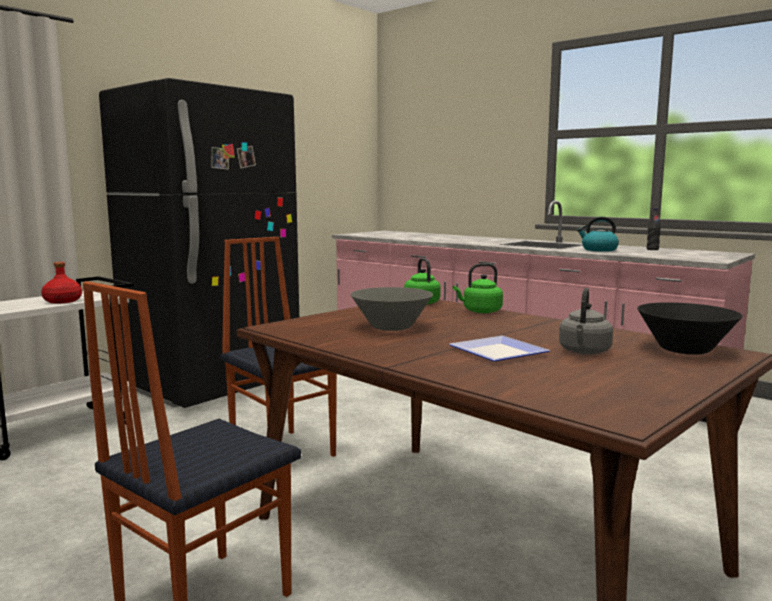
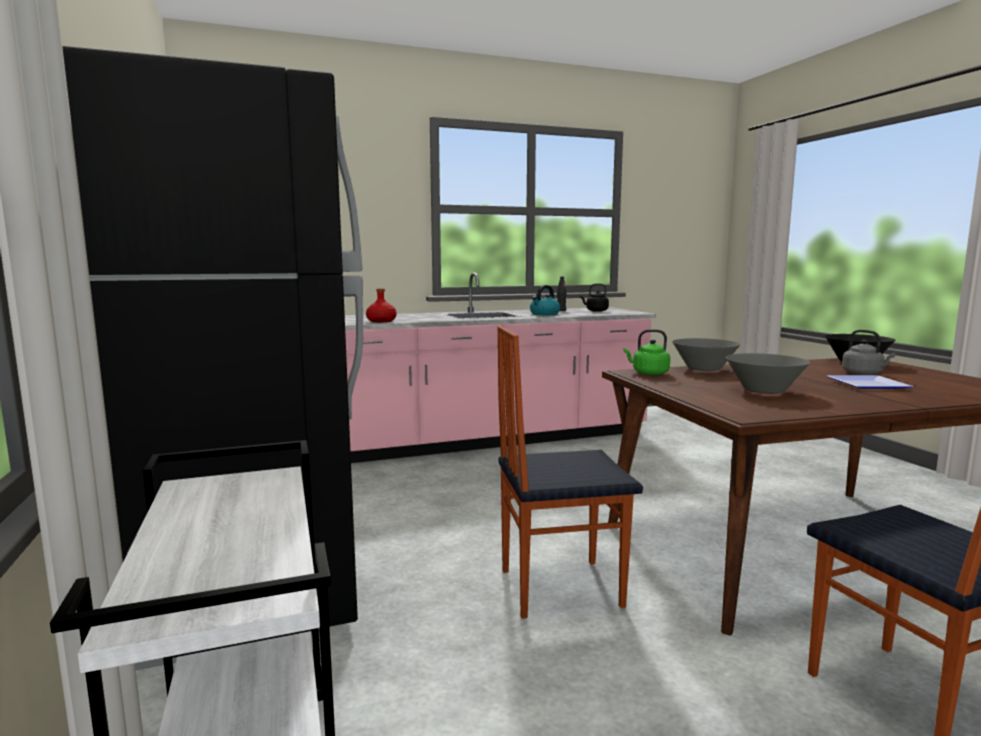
camera: 60 degrees left, 0 degrees up
red bottle [41,262,82,304] -> red bottle moved to [366,288,396,322]
green kettle [453,263,503,313] -> grey bowl [672,338,741,371]
none -> black kettle [580,284,609,312]

